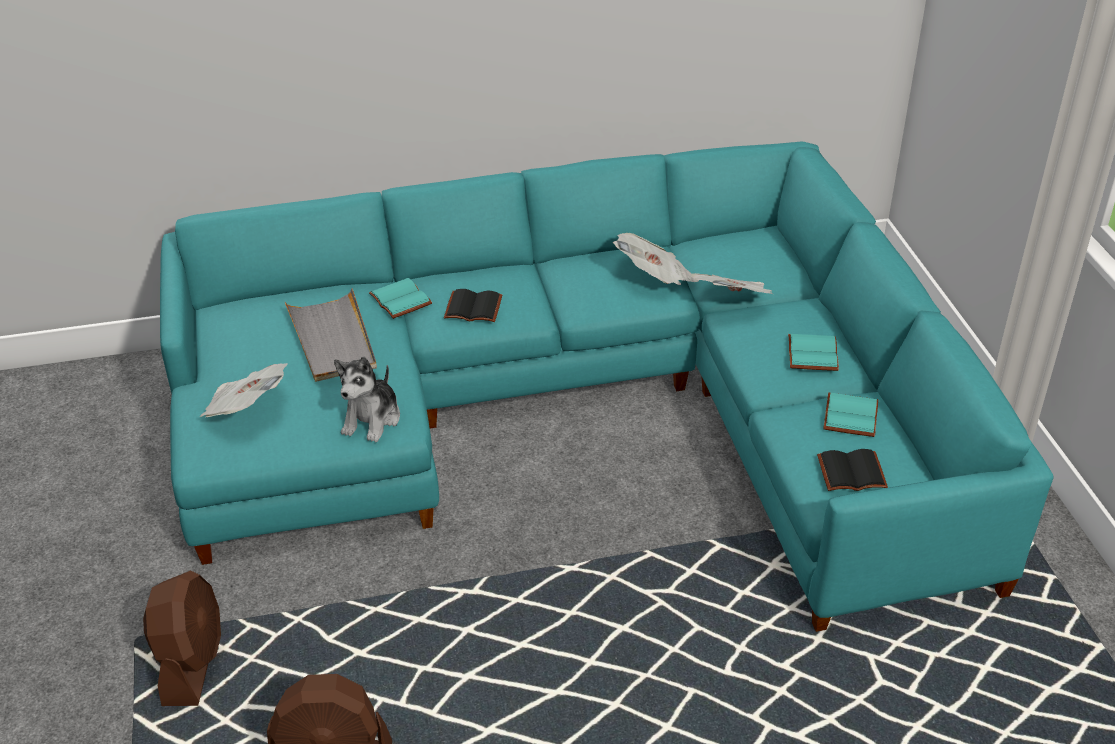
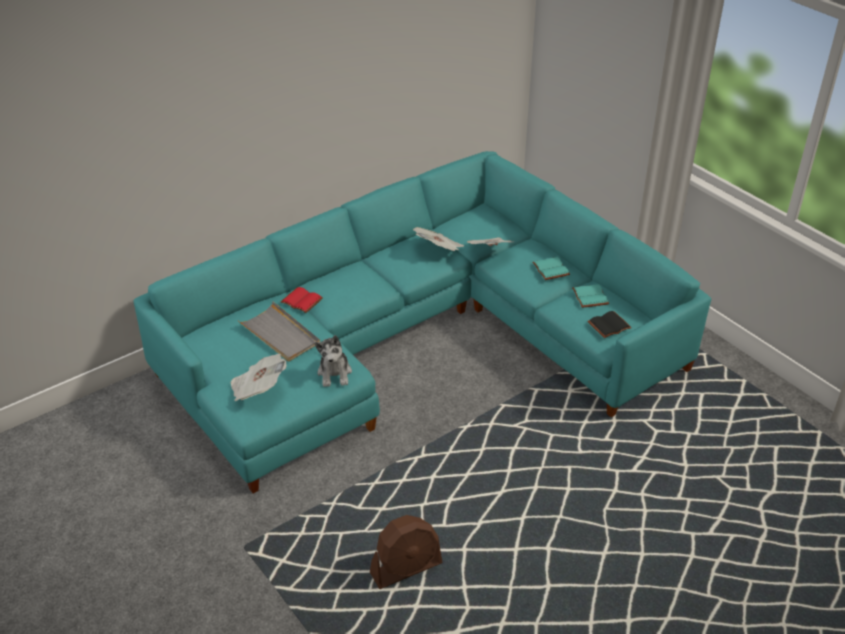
camera: 25 degrees left, 0 degrees up
brown fan [143,570,221,706] -> none
turquoise book [369,278,432,319] -> red book [281,287,323,313]
black book [444,289,502,322] -> none

